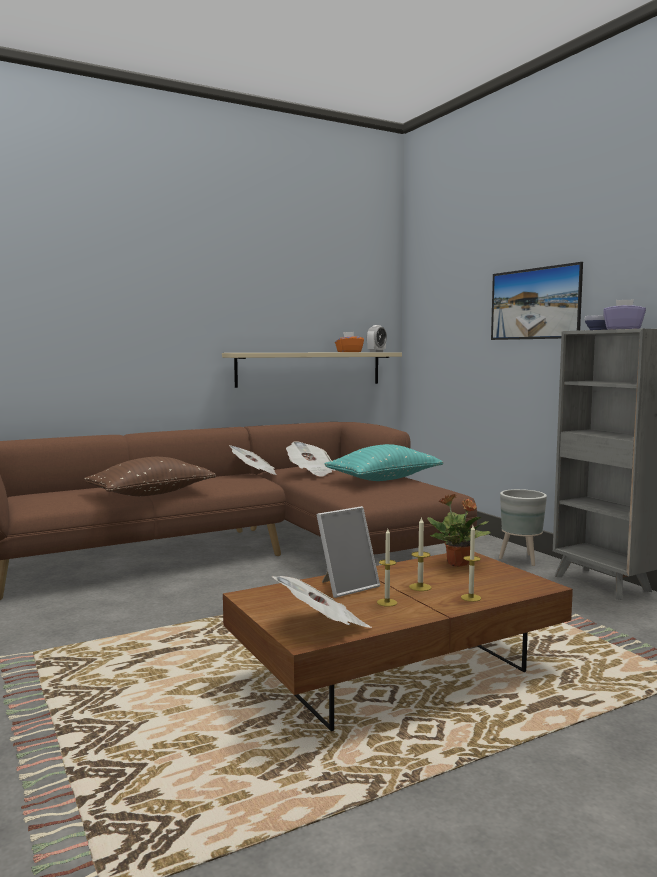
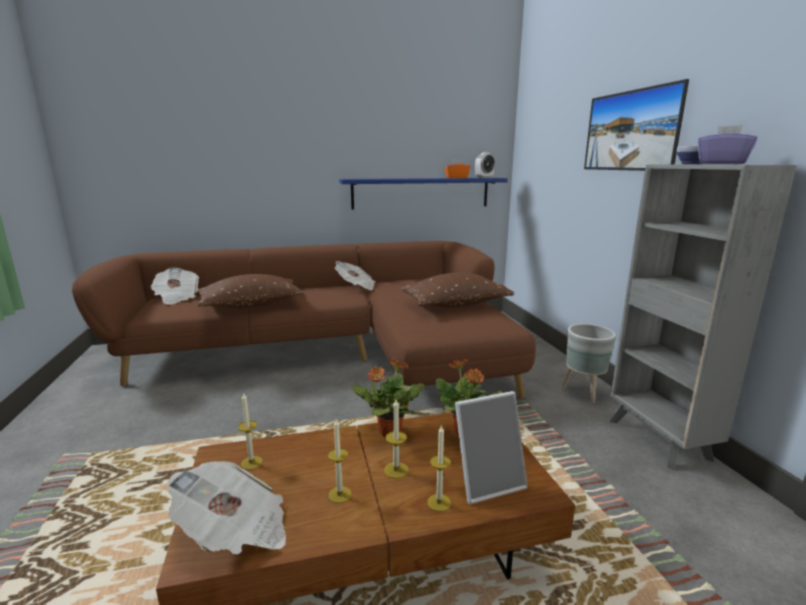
camera: 15 degrees right, 10 degrees up
beige shelf [222,352,402,388] -> blue shelf [339,178,508,209]
newspaper [286,441,335,477] -> newspaper moved to [150,267,199,305]
picture frame [317,506,380,598] -> picture frame moved to [455,391,528,504]
turquoise pillow [325,444,443,481] -> brown pillow [401,272,514,308]
none -> candle [238,392,263,470]
none -> potted plant [352,358,425,437]

